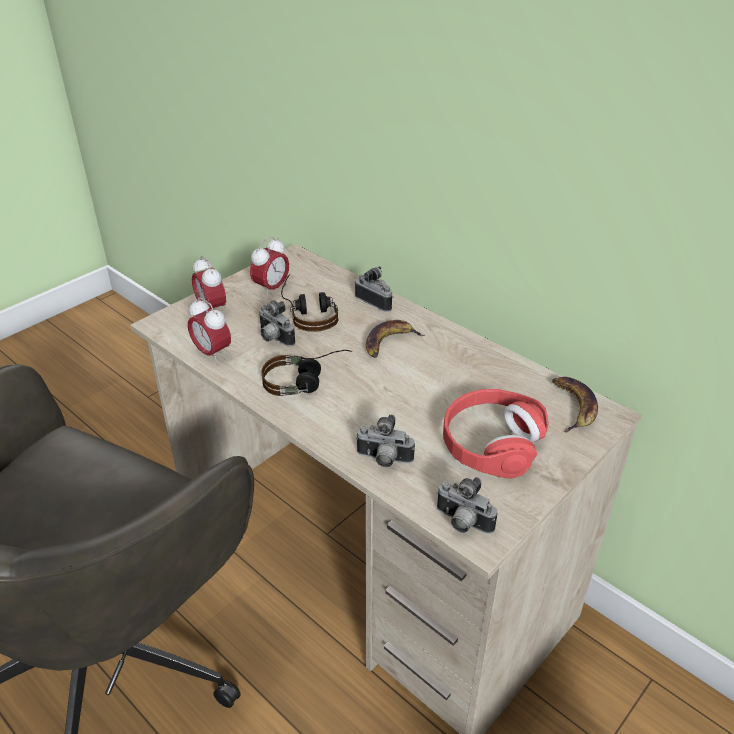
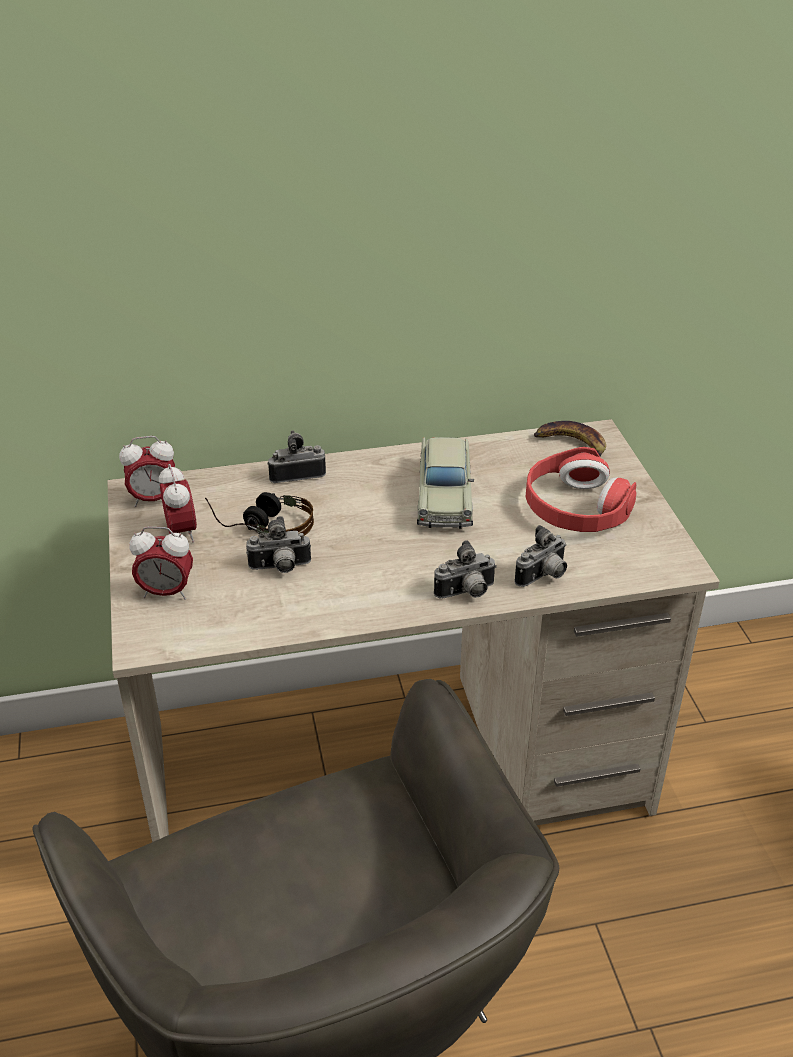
camera: 55 degrees left, 0 degrees up
alarm clock [188,297,231,363] -> alarm clock moved to [119,436,176,507]
headphones [261,350,352,396] -> none
banana [366,320,425,358] -> none
camera [436,477,498,534] -> camera moved to [434,540,497,599]
none -> beige toy car [417,437,474,529]

